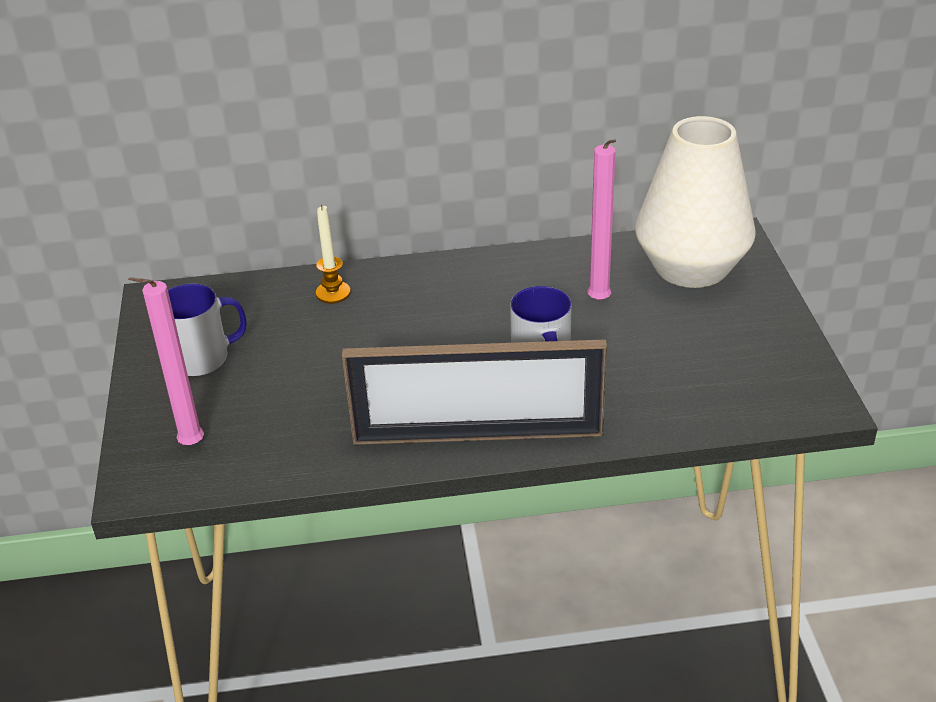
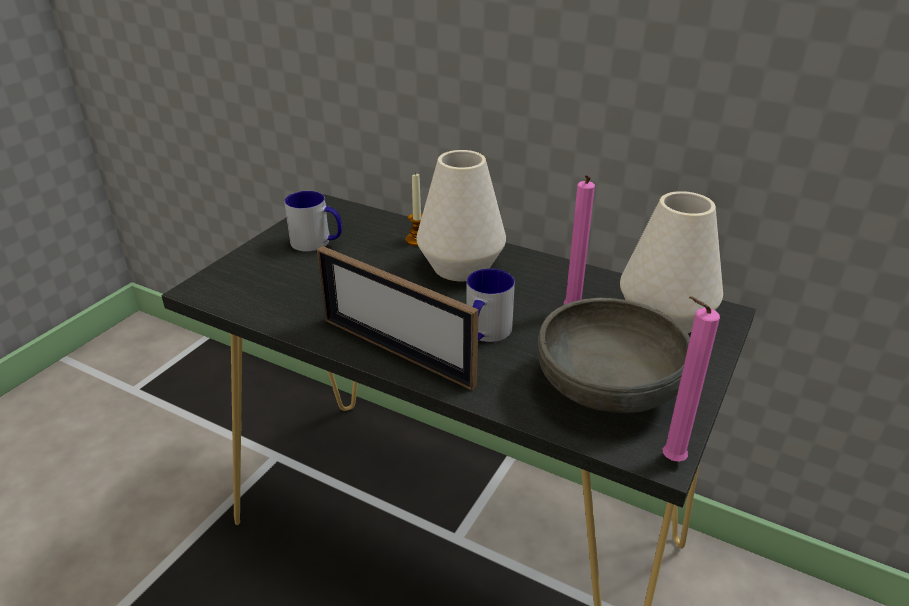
camera: 35 degrees right, 5 degrees down
pink candle [128,277,204,445] -> pink candle moved to [663,296,720,462]
none -> white vase [417,150,506,281]
none -> grey bowl [537,298,690,413]

